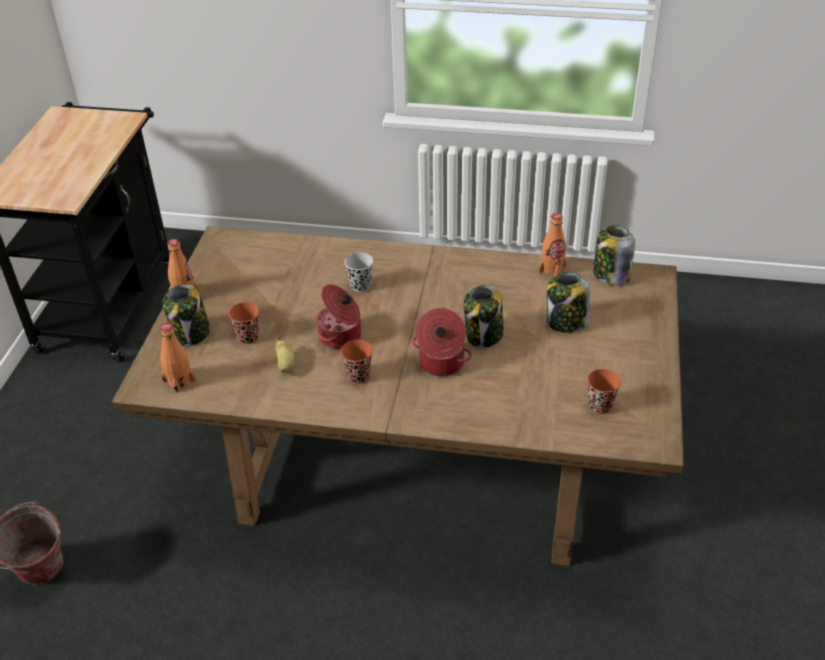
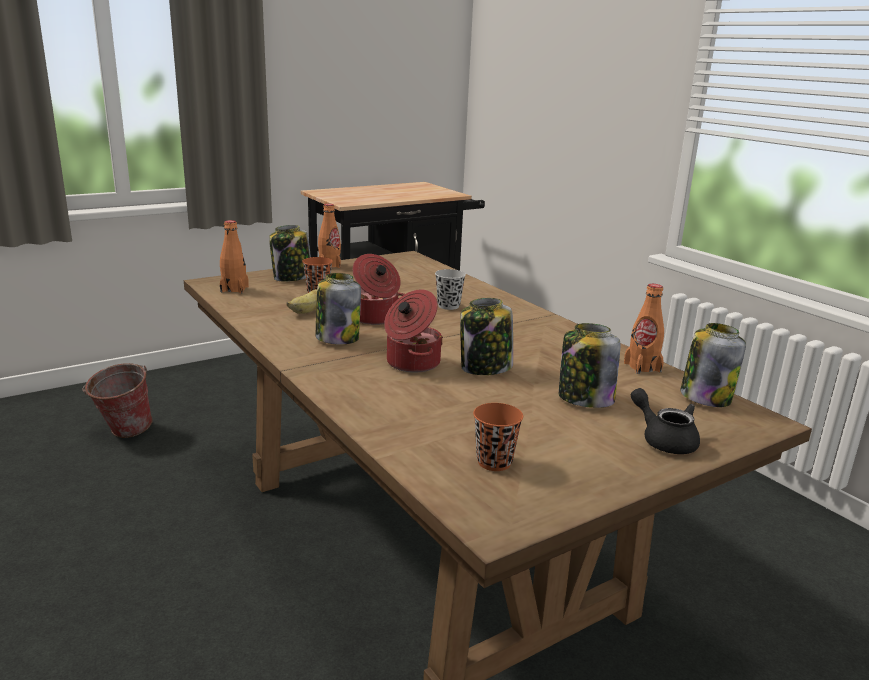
camera: 45 degrees right, 20 degrees down
orange cup [341,340,373,383] -> jar [316,273,361,345]
none -> black teapot [631,388,700,454]

